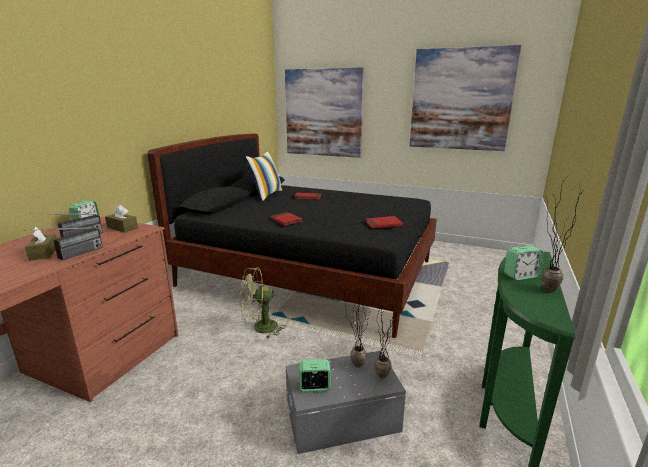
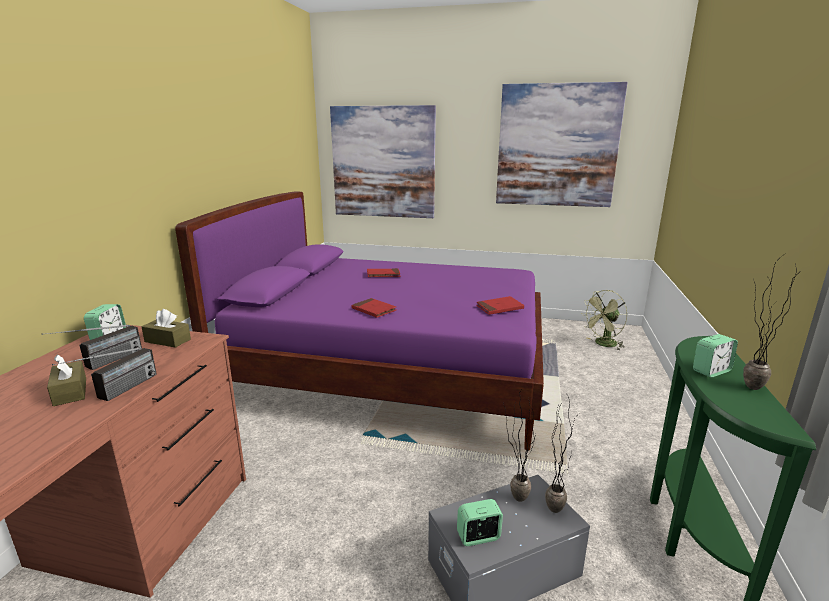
camera: 10 degrees left, 0 degrees up
black bed [147,133,437,338] -> purple bed [175,191,544,451]
green fan [240,267,286,339] -> green fan moved to [581,290,628,351]
pillow [246,150,282,201] -> none

